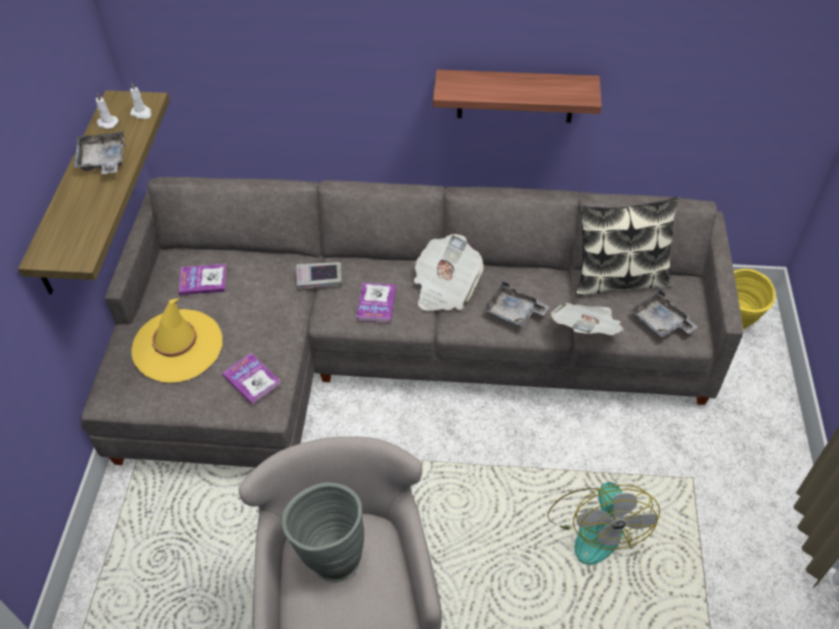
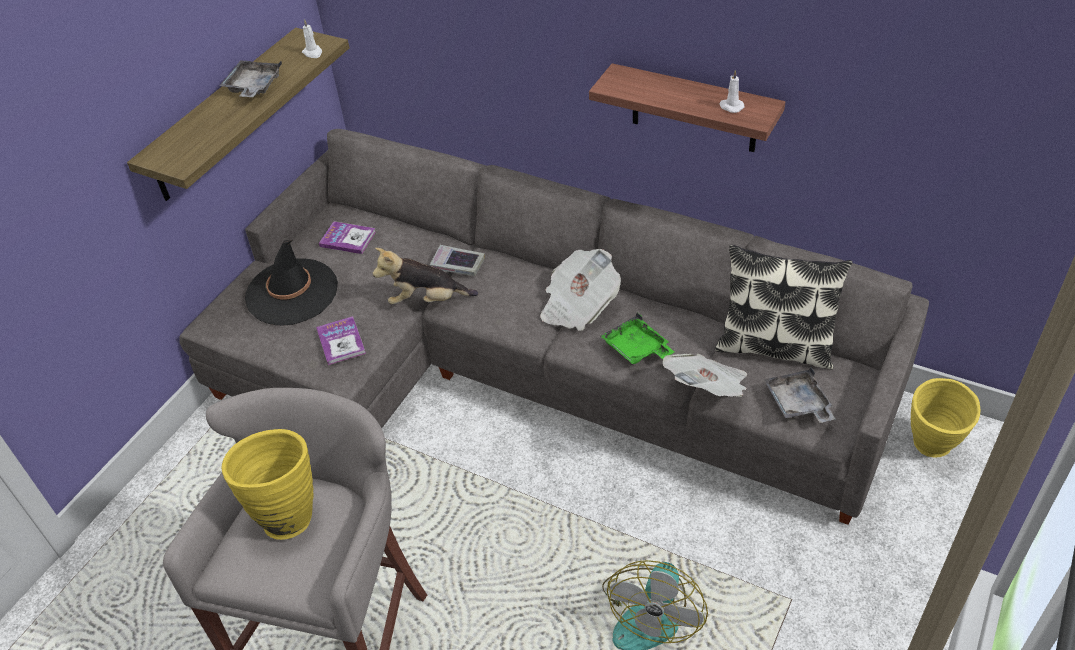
camera: 25 degrees right, 5 degrees down
white candle [96,93,119,129] -> white candle moved to [719,70,744,113]
yellow hat [131,298,222,383] -> black hat [245,240,338,326]
grey vase [281,482,364,583] -> yellow vase [222,429,313,540]
book [356,282,396,323] -> none
grey tray [483,281,549,327] -> green tray [601,313,674,364]
none -> plush toy [372,248,478,304]

